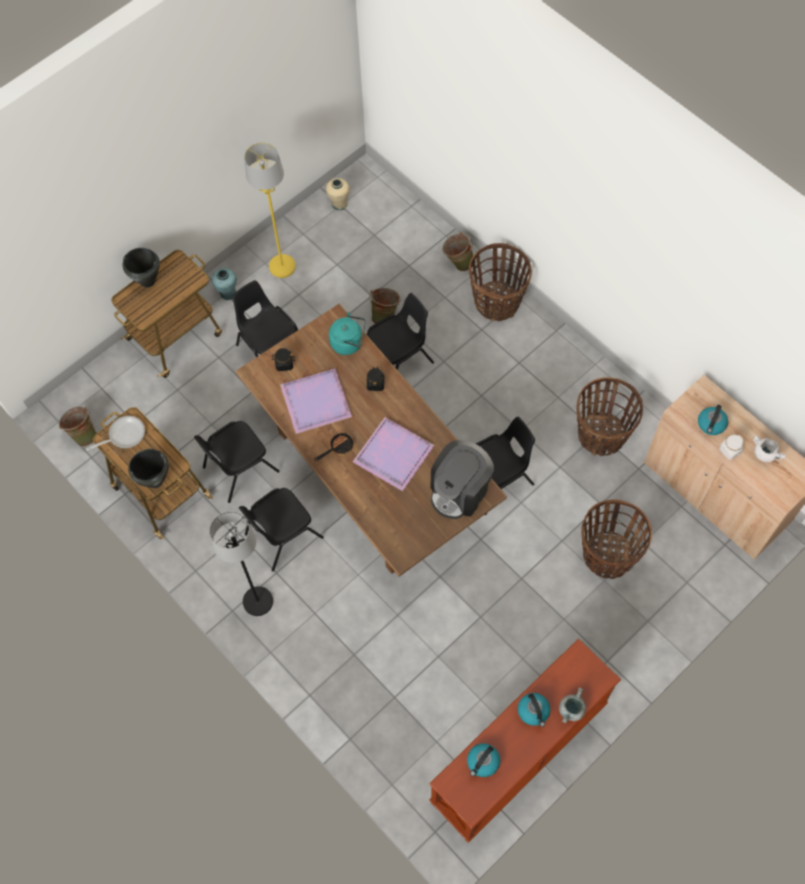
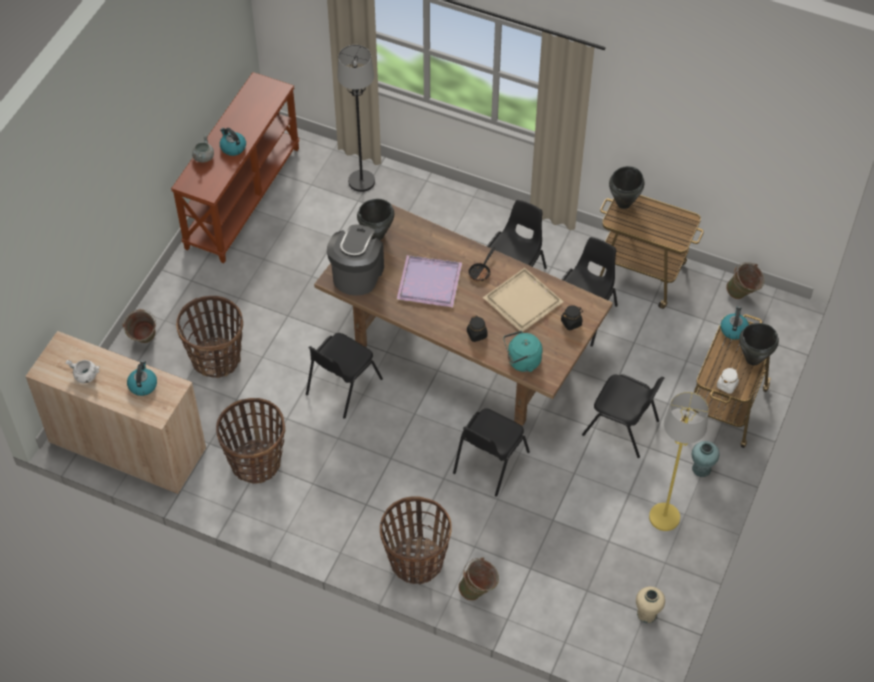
camera: 155 degrees right, 10 degrees down
frying pan [86,416,145,451] -> none
black floor lamp [210,512,273,616] -> black floor lamp moved to [337,45,375,192]
purple tray [280,368,352,434] -> beige tray [483,268,564,332]
green bucket [369,288,400,324] -> green bucket moved to [122,309,156,343]
kettle [467,743,500,777] -> kettle moved to [720,306,749,340]
white jar [719,435,744,460] -> white jar moved to [717,367,739,394]
none -> black cooking pot [357,199,394,240]

